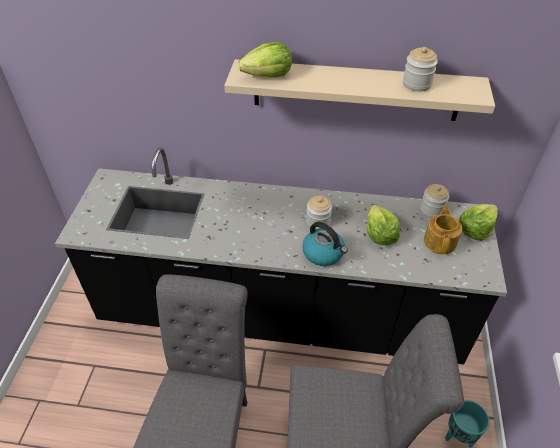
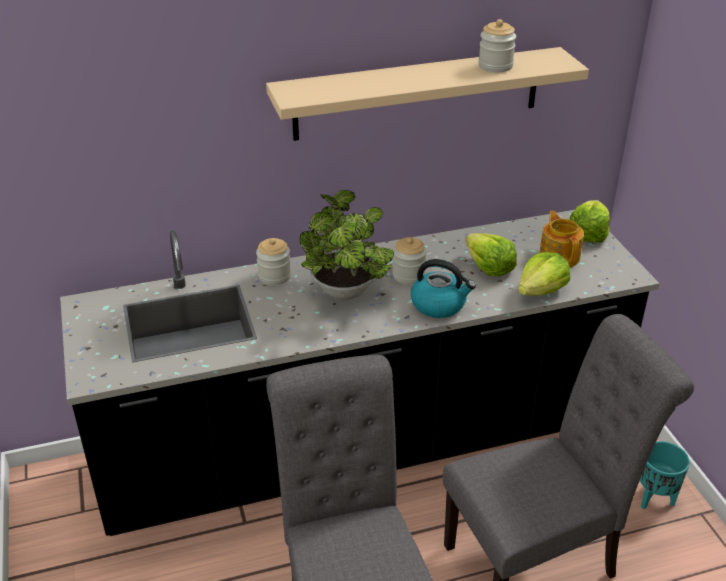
camera: 25 degrees left, 10 degrees down
lettuce [238,42,292,78] -> lettuce moved to [518,252,570,296]
jar [420,184,449,218] -> jar moved to [256,238,291,285]
none -> potted plant [299,190,394,300]

